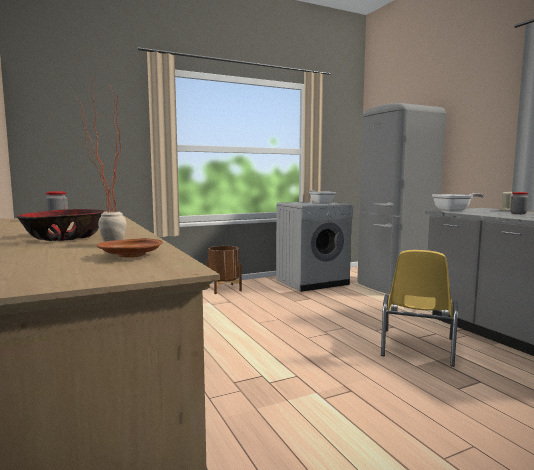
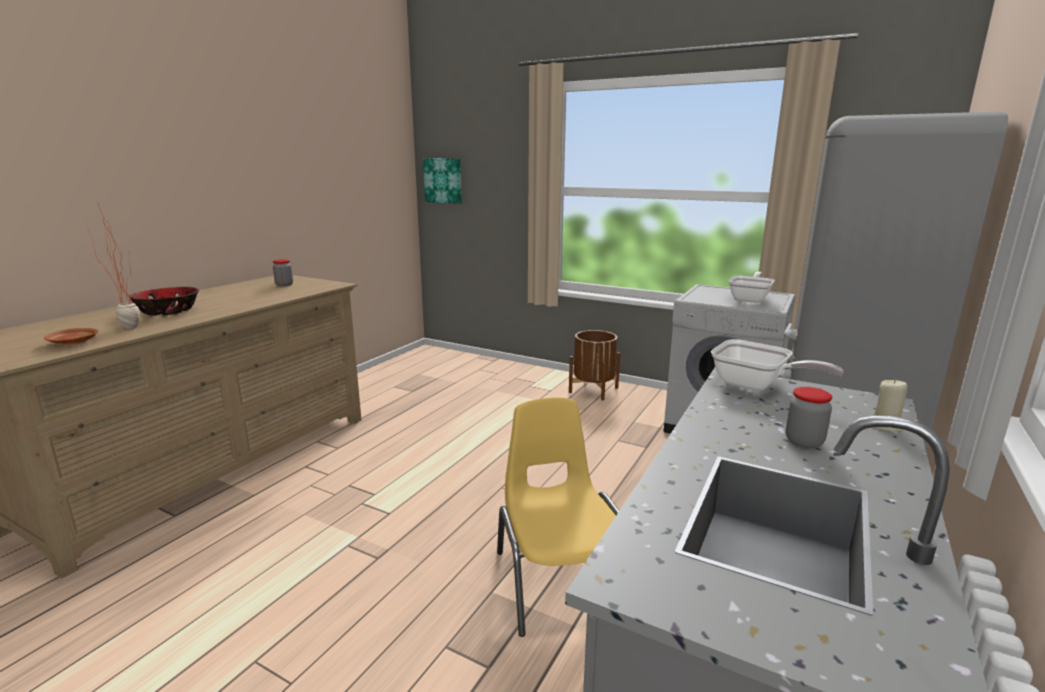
camera: 55 degrees right, 10 degrees up
yellow chair [381,250,458,367] -> yellow chair turned 90 degrees clockwise [497,397,619,637]
none -> picture [423,158,462,204]

